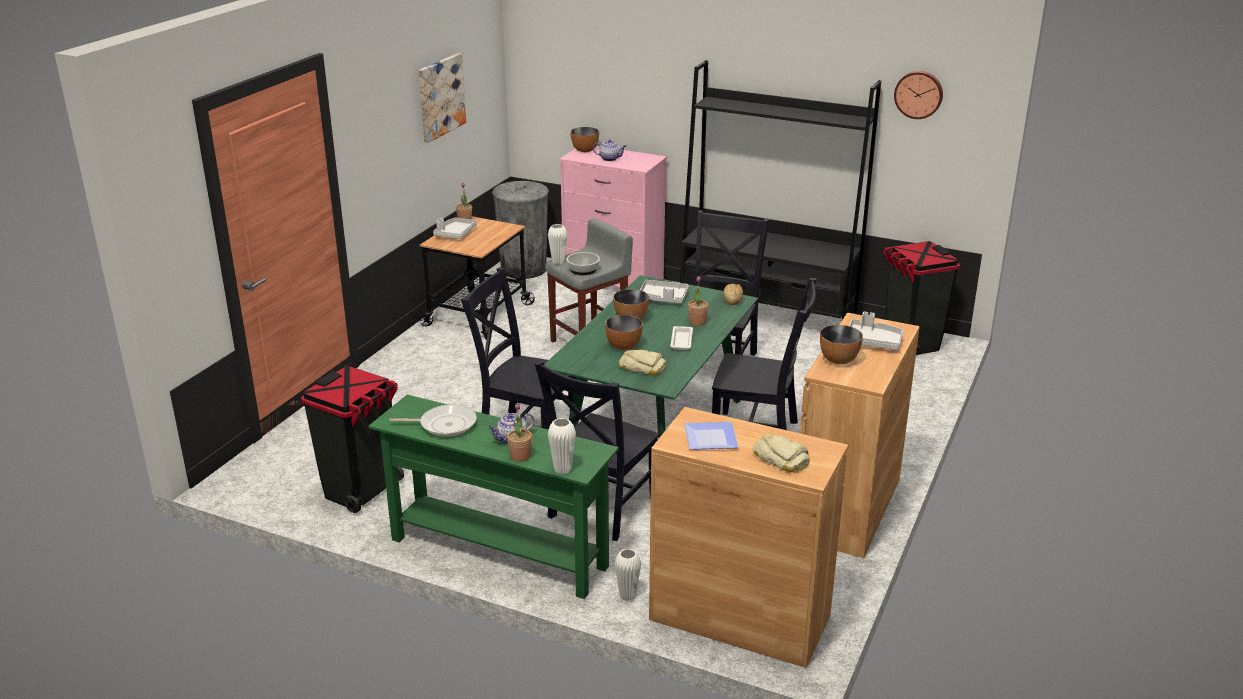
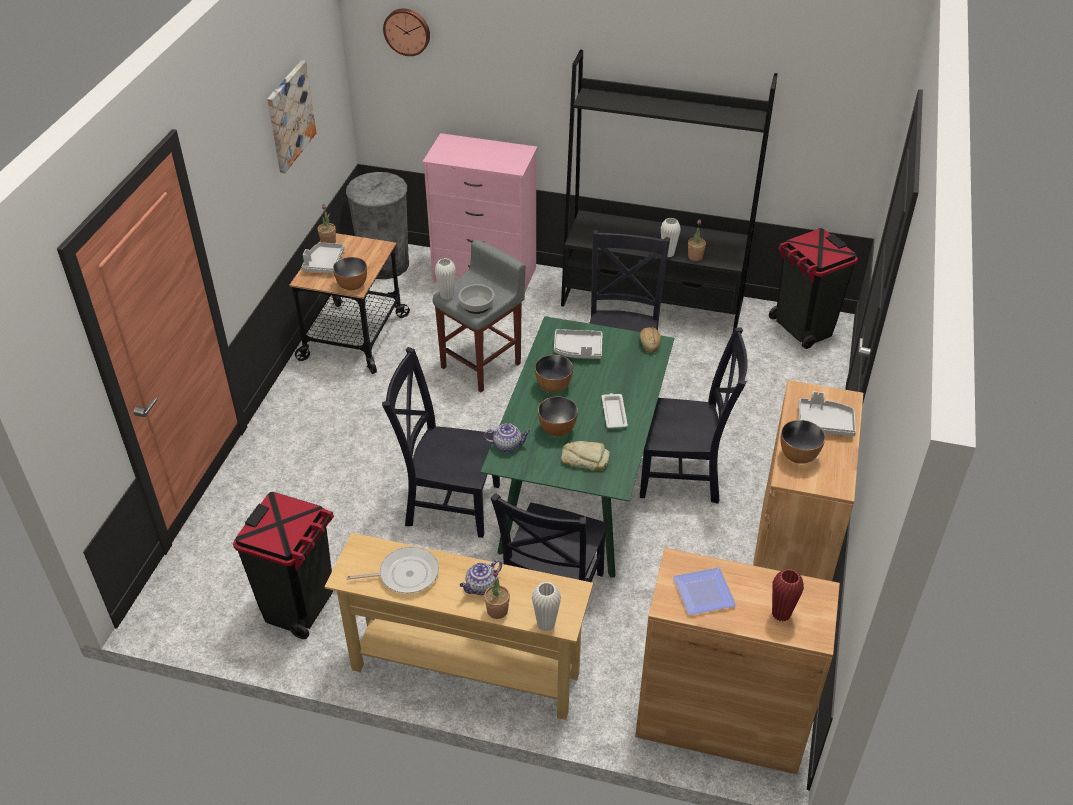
camera: 10 degrees left, 15 degrees up
green console table [369,394,619,599] -> beige console table [324,533,593,720]
bowl [570,127,599,152] -> bowl moved to [333,257,367,290]
teapot [593,139,626,161] -> teapot moved to [484,423,531,452]
white vase [614,549,641,601] -> white vase moved to [661,218,681,257]
potted plant [688,276,708,326] -> potted plant moved to [688,219,706,261]
bread [753,434,810,472] -> red vase [772,569,804,622]
wall clock [894,71,943,119] -> wall clock moved to [383,8,430,56]

